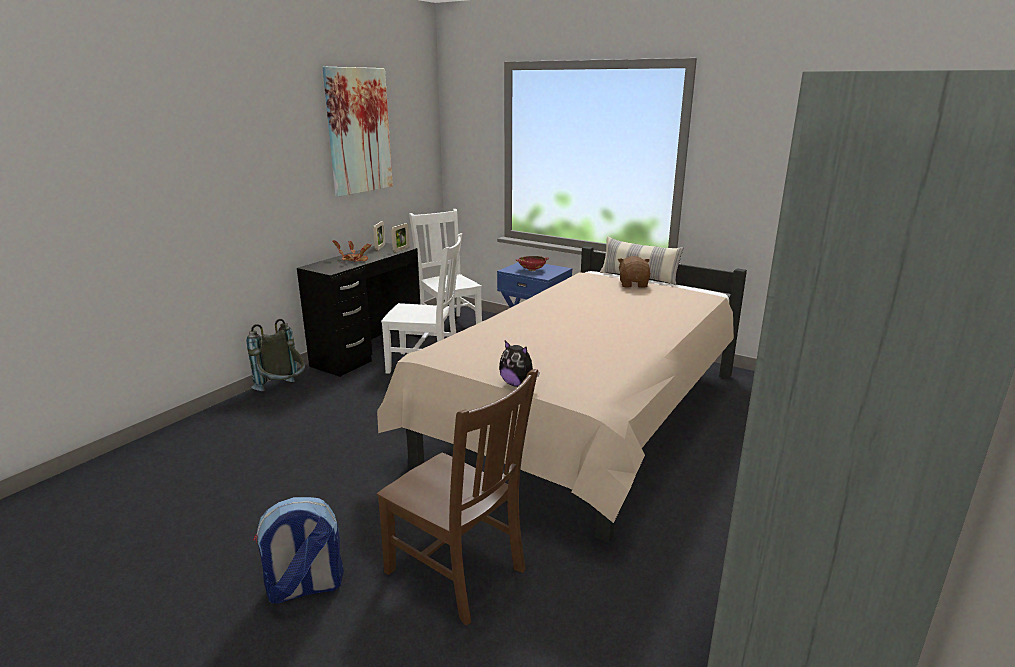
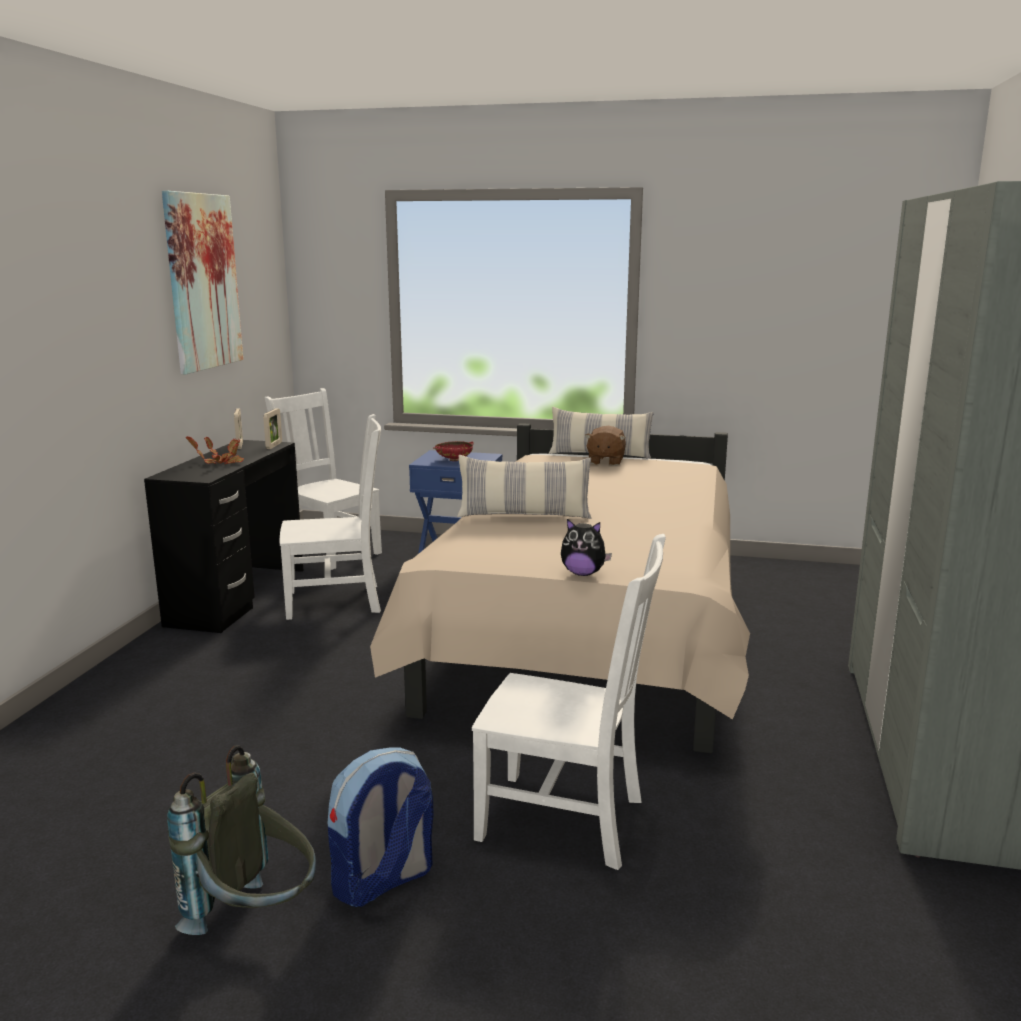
camera: 20 degrees left, 5 degrees down
grey backpack [247,319,305,391] -> grey backpack moved to [167,745,316,935]
brown chair [377,369,538,626] -> white chair [472,534,666,870]
brown plush toy [618,256,651,288] -> brown plush toy turned 150 degrees counterclockwise [585,426,626,466]
none -> pillow [457,455,591,519]

